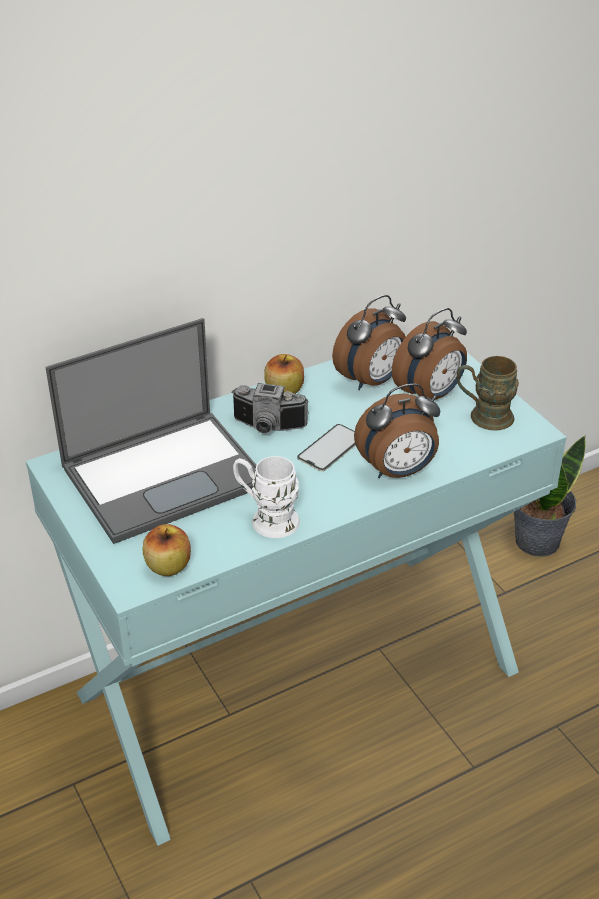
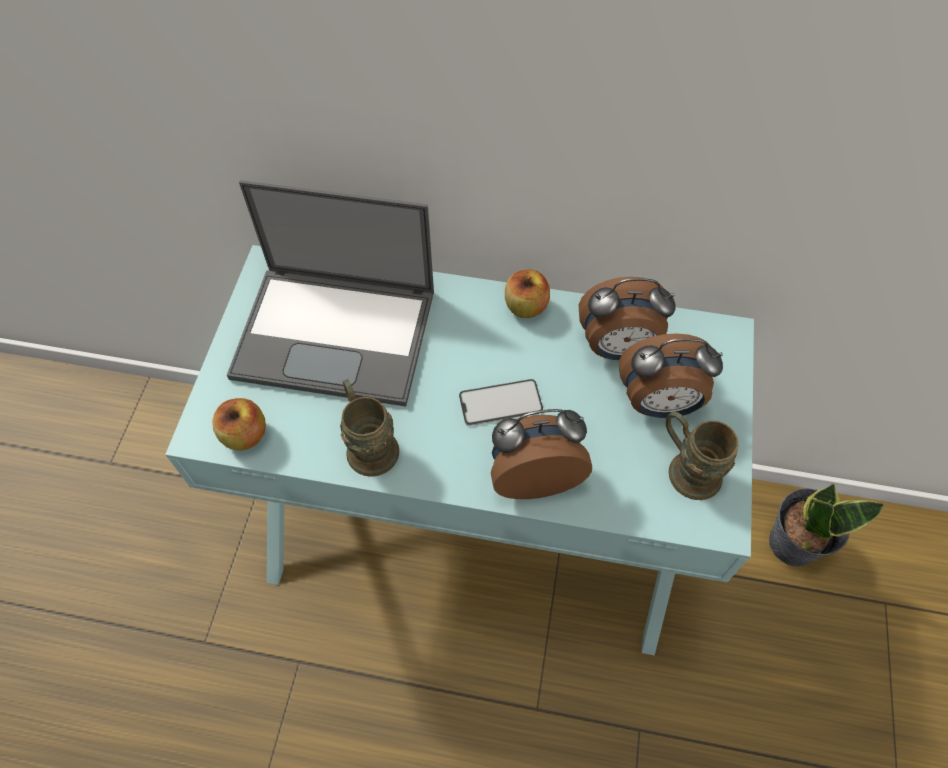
camera: 40 degrees right, 20 degrees up
camera [231,383,309,434] -> none
white mug [233,456,300,538] -> brown mug [340,379,399,476]
alarm clock [354,384,440,478] -> alarm clock turned 150 degrees clockwise [491,409,592,499]

